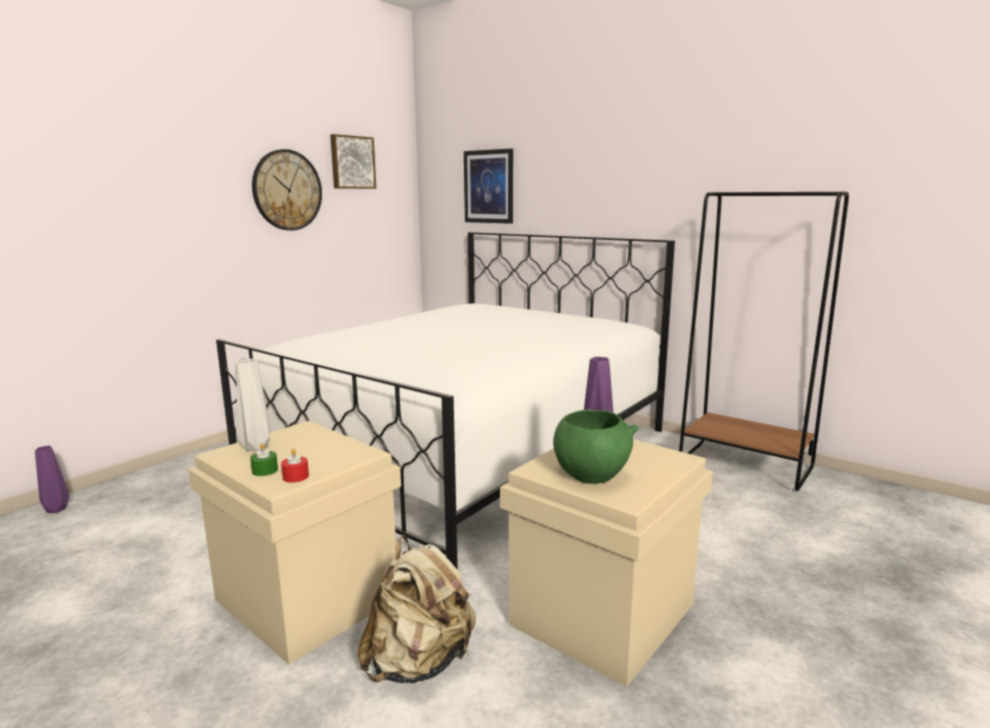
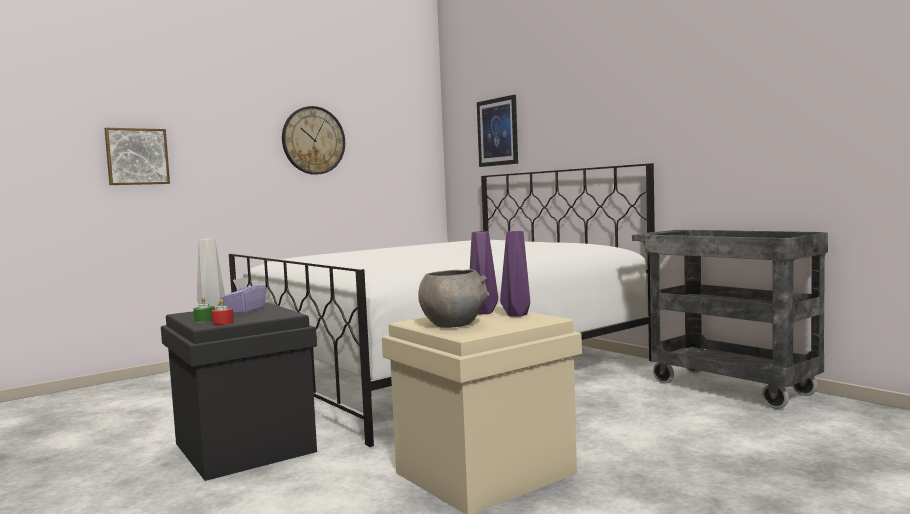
camera: 15 degrees right, 10 degrees down
purple vase [35,445,69,513] -> purple vase moved to [500,231,530,317]
beige storage box [188,421,401,664] -> black storage box [161,302,317,481]
picture [330,134,376,189] -> picture moved to [104,128,170,185]
beige backpack [357,535,476,683] -> none
green bowl [553,410,639,484] -> grey bowl [418,269,489,328]
clothes rack [679,192,849,491] -> black cart [632,230,828,409]
none -> purple tissue box [220,277,266,314]

